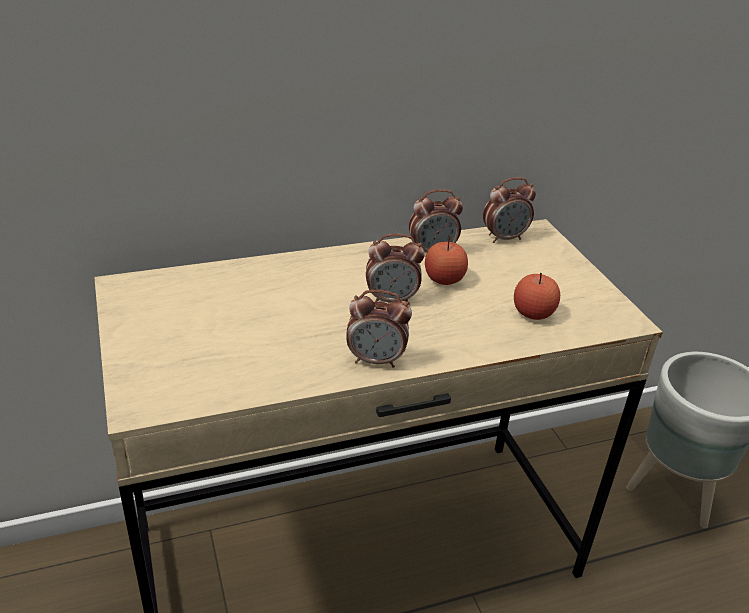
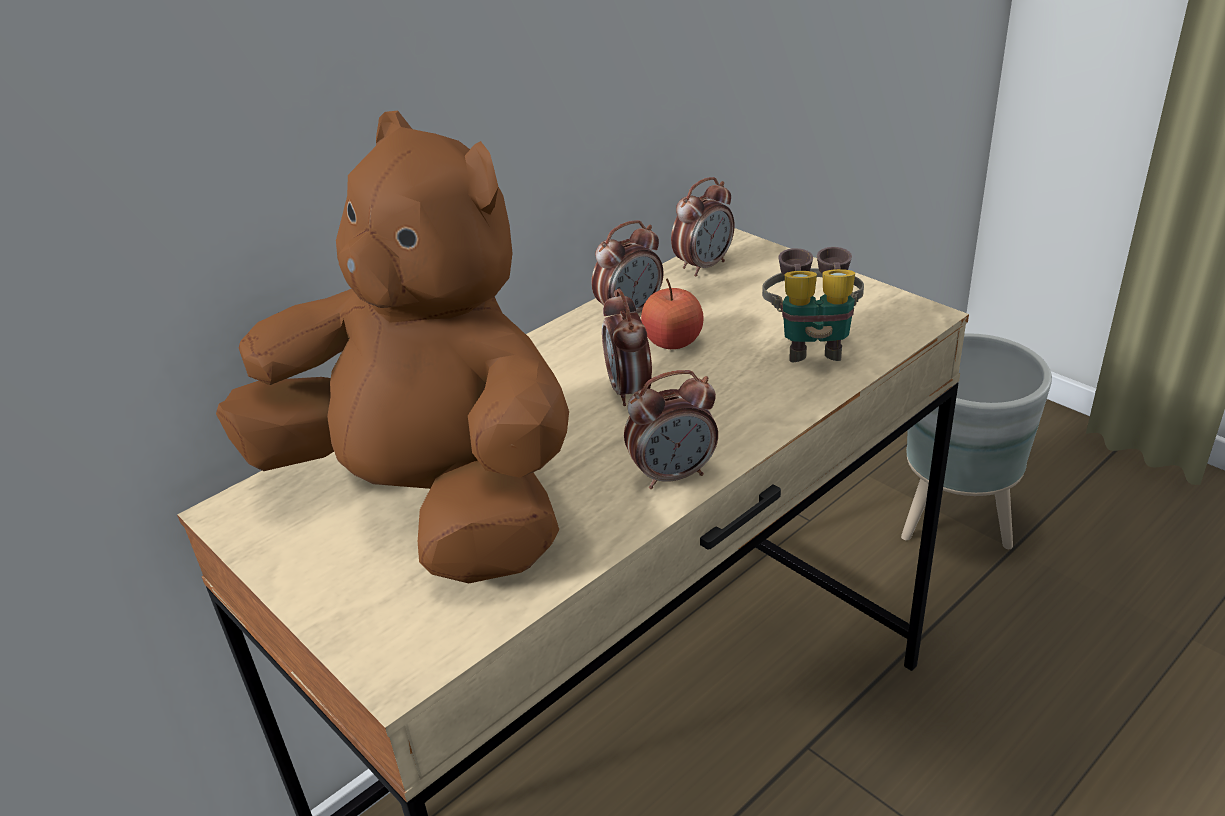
camera: 20 degrees left, 0 degrees up
alarm clock [366,234,425,304] -> alarm clock turned 105 degrees clockwise [602,288,652,406]
apple [514,272,560,320] -> binoculars [762,247,864,362]
none -> brown plush toy [216,111,569,583]

